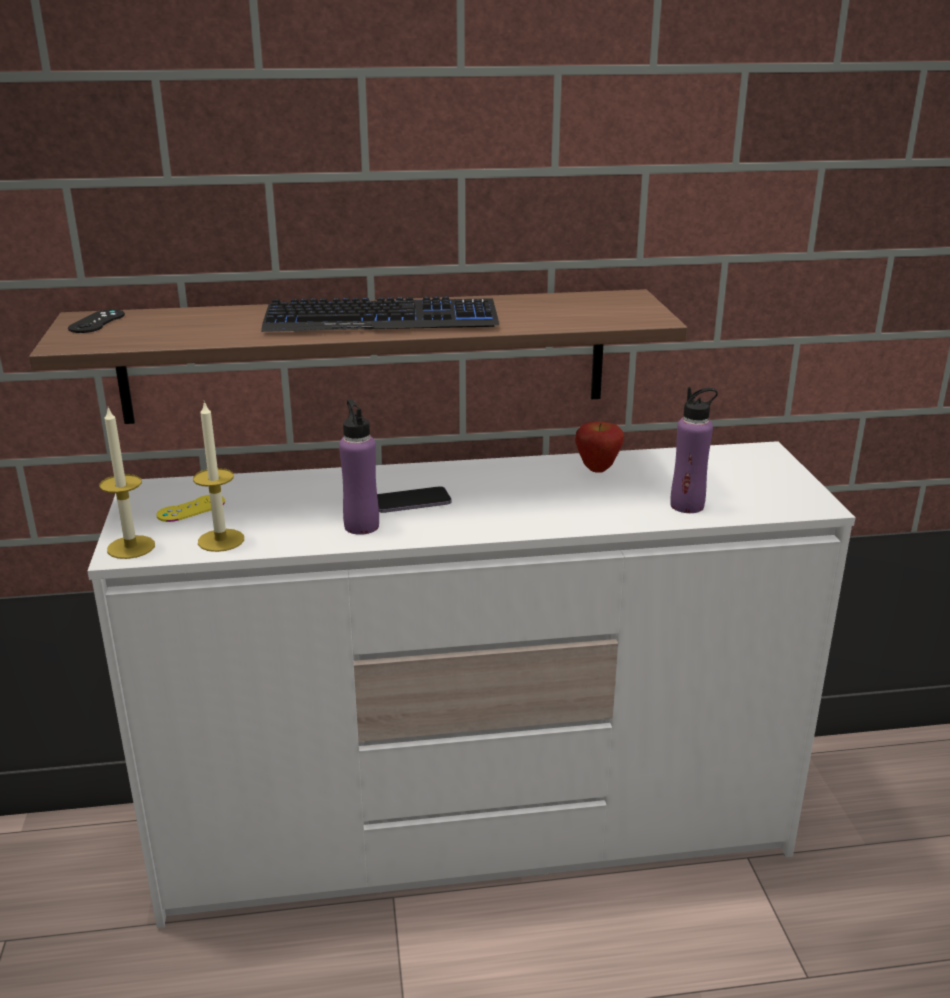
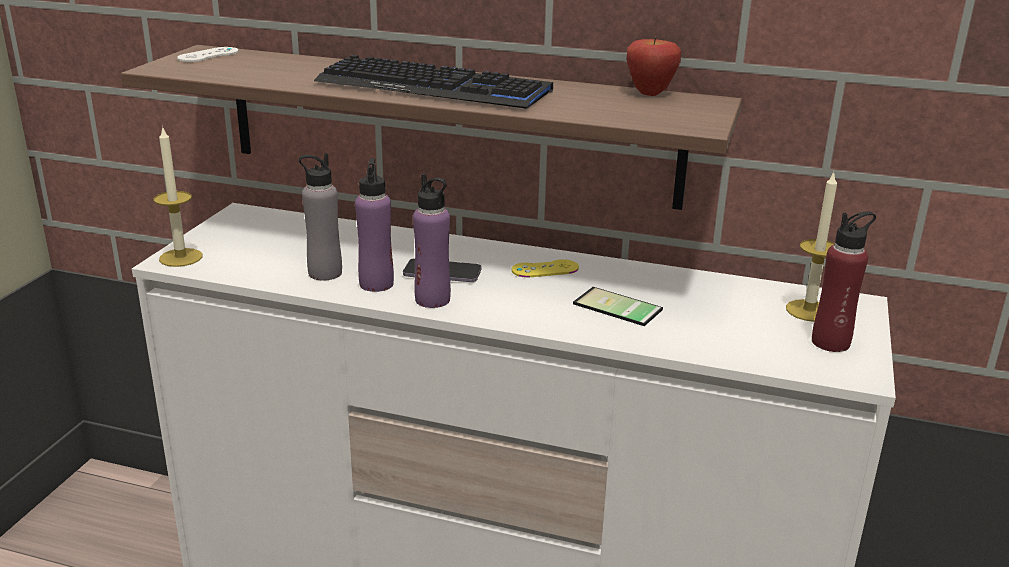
camera: 25 degrees right, 0 degrees up
black game controller [68,309,125,333] -> white game controller [177,47,238,62]
yellow game controller [156,495,225,522] -> yellow game controller moved to [512,259,579,278]
candle [193,401,244,552] -> candle moved to [786,172,837,322]
apple [575,422,624,473] -> apple moved to [626,37,681,96]
purple bottle [670,387,718,513] -> purple bottle moved to [413,174,451,308]
none -> grey bottle [299,153,342,281]
none -> phone [573,287,663,326]
none -> red bottle [812,212,876,352]

